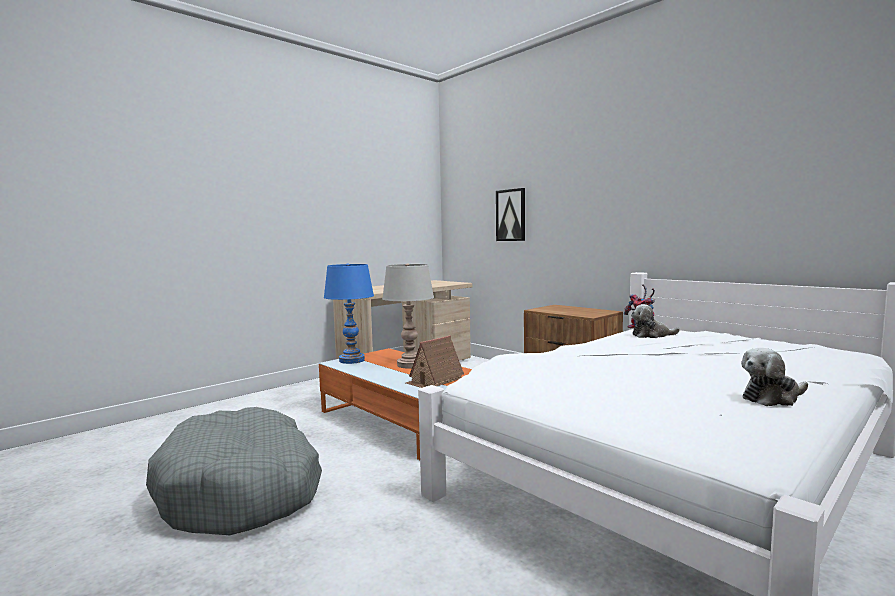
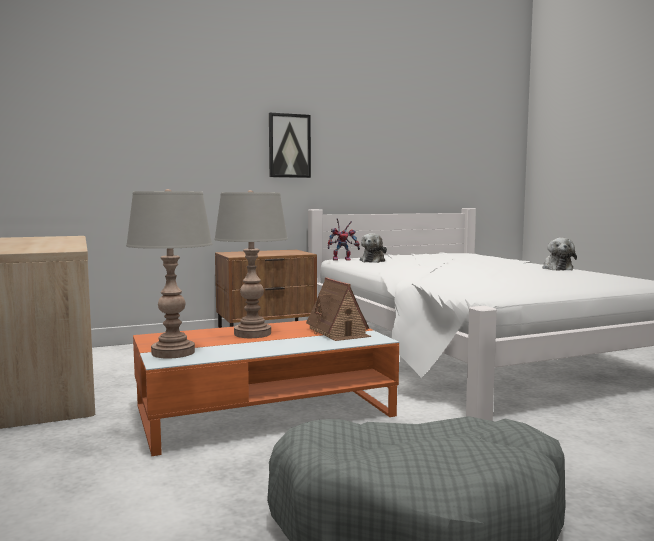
camera: 70 degrees left, 0 degrees up
blue table lamp [324,263,374,364] -> grey table lamp [126,189,212,358]
picture [496,188,525,241] -> picture moved to [269,113,311,178]

